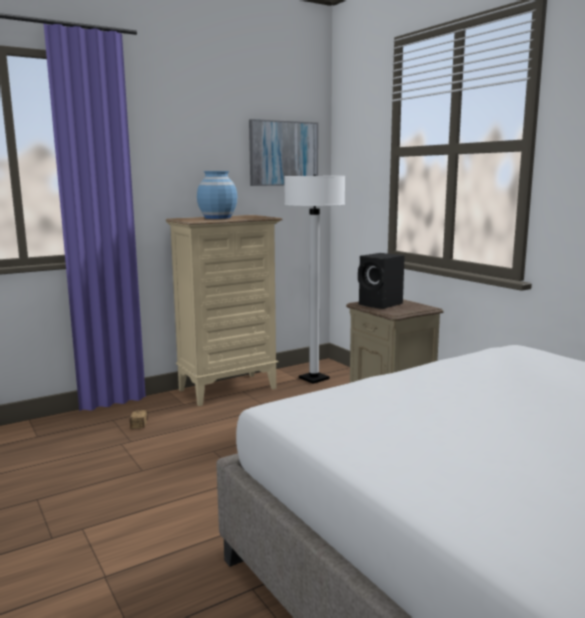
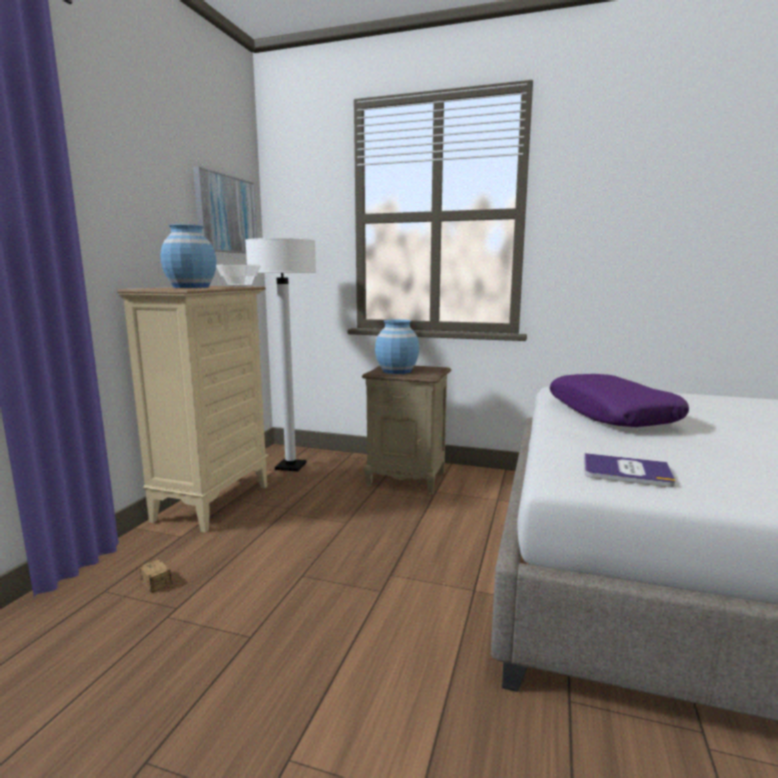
camera: 40 degrees left, 0 degrees up
black speaker [358,253,405,309] -> blue vase [375,319,419,374]
none -> bowl [216,264,261,287]
none -> purple pillow [550,374,689,427]
none -> book [584,453,675,487]

